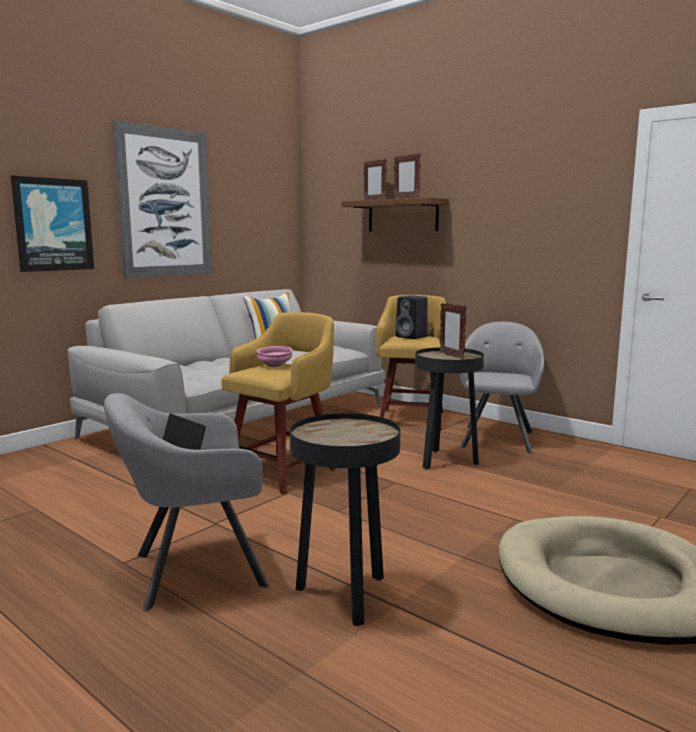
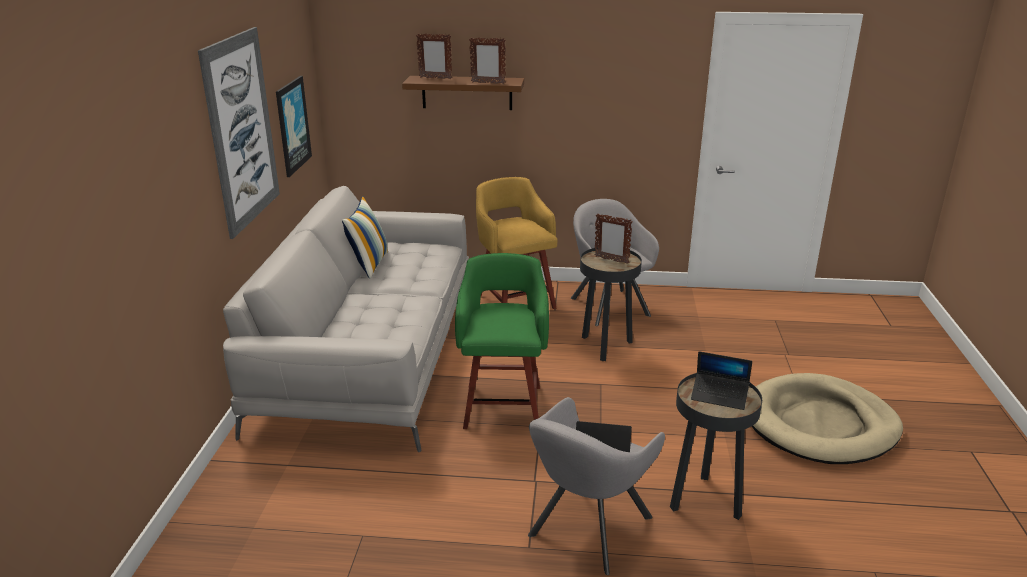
camera: 35 degrees left, 15 degrees up
picture [11,176,94,272] -> picture moved to [276,76,312,177]
yellow stool [221,312,336,494] -> green stool [455,253,549,429]
pink bowl [257,346,293,367] -> none
black speaker [395,295,428,339] -> none
none -> laptop [691,351,752,410]

